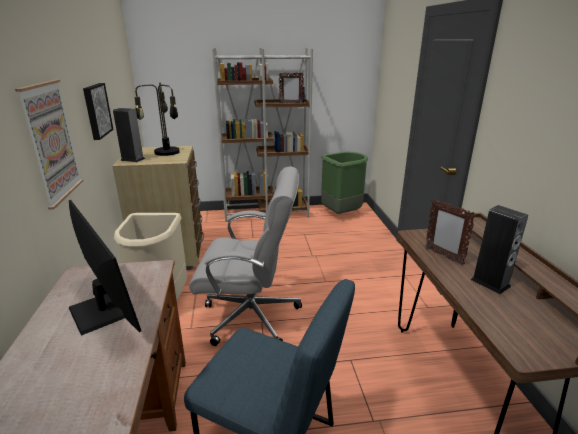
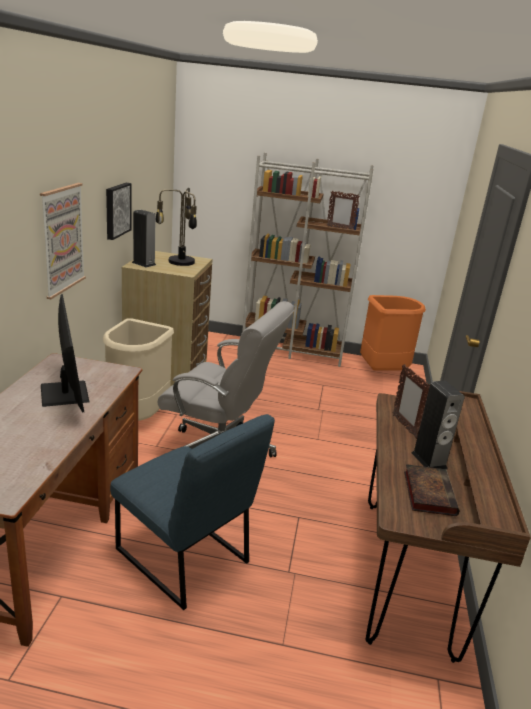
camera: 15 degrees right, 0 degrees up
green trash can [321,152,368,214] -> orange trash can [360,295,426,371]
none -> book [404,464,459,516]

